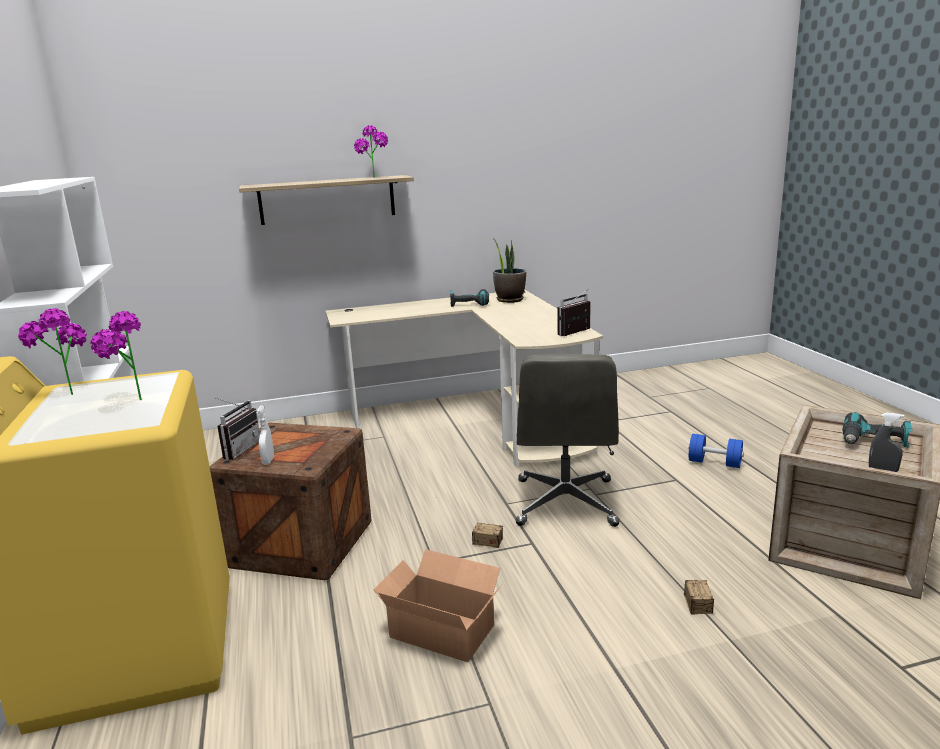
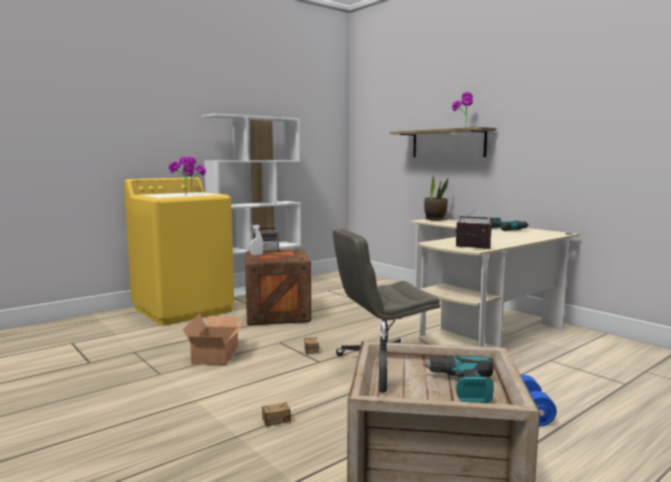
camera: 65 degrees right, 10 degrees down
potted plant [493,239,526,303] -> potted plant moved to [424,176,448,220]

